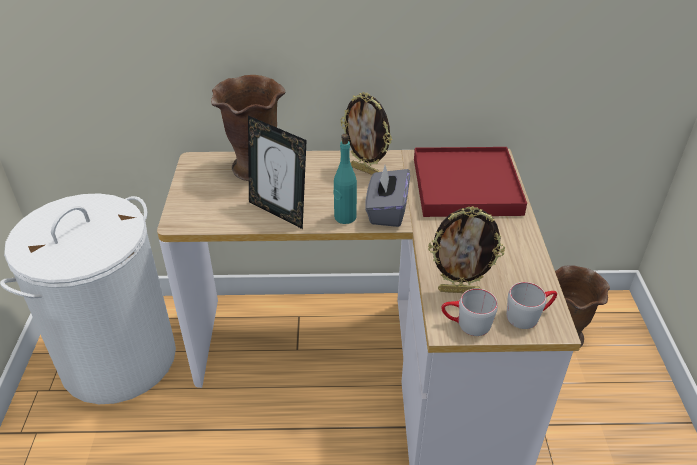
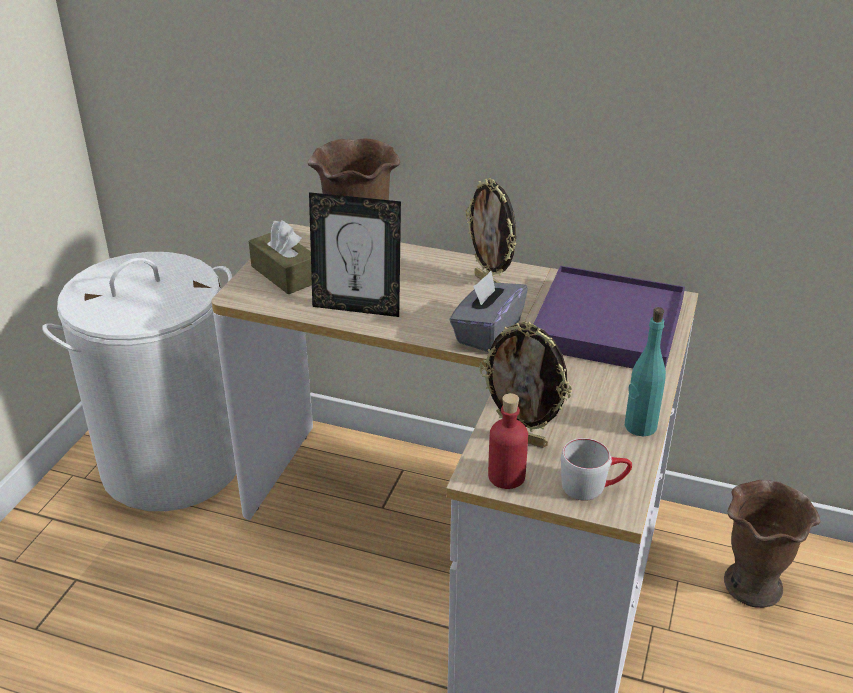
camera: 20 degrees right, 5 degrees down
picture frame [248,116,307,229] -> picture frame turned 45 degrees counterclockwise [309,192,401,317]
turquoise bottle [333,134,357,224] -> turquoise bottle moved to [625,307,666,437]
red tray [414,147,527,217] -> purple tray [534,266,685,369]
grey mug [441,288,498,336] -> red bottle [488,393,528,489]
none -> brown tissue box [249,220,312,295]

